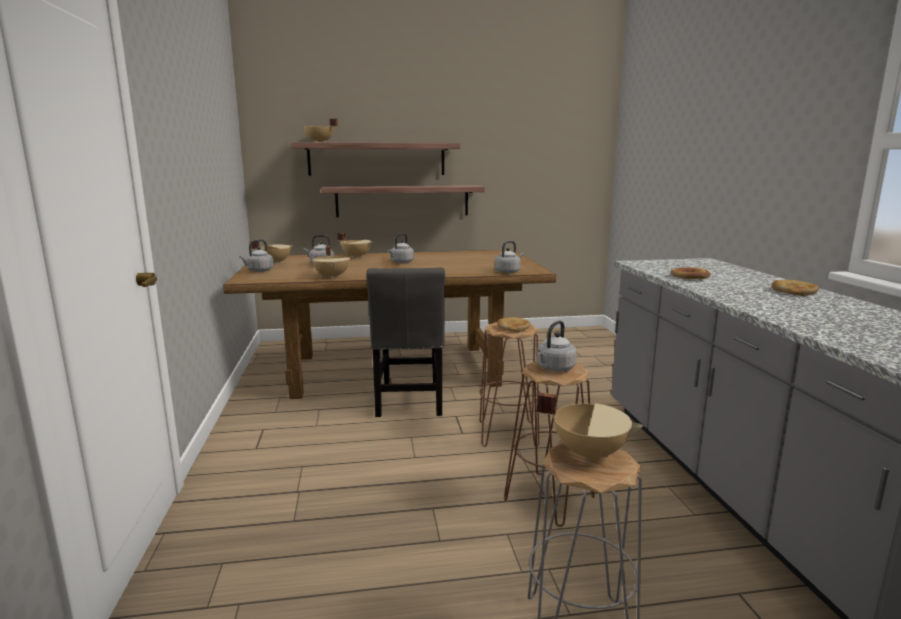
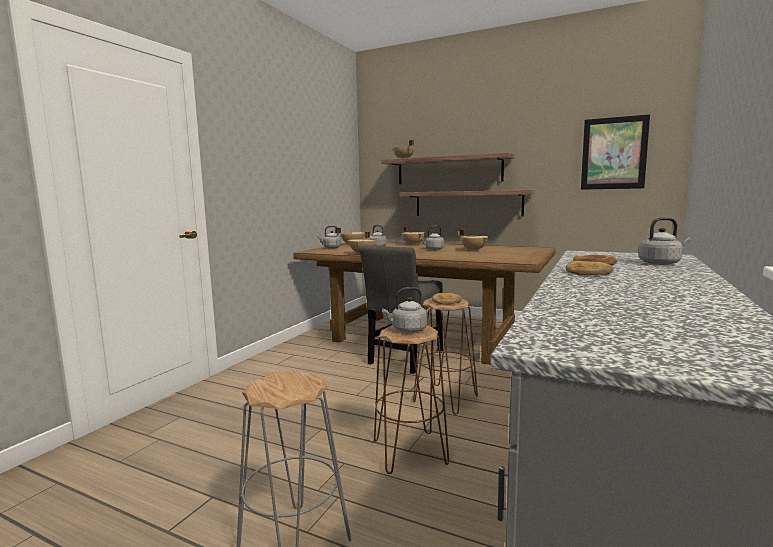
camera: 35 degrees right, 5 degrees down
grey kettle [495,241,523,273] -> grey kettle moved to [639,217,691,265]
beige cooking pot [537,393,643,462] -> beige cooking pot moved to [459,229,488,251]
bread [771,280,819,296] -> bread moved to [565,261,614,275]
none -> picture [581,114,650,190]

